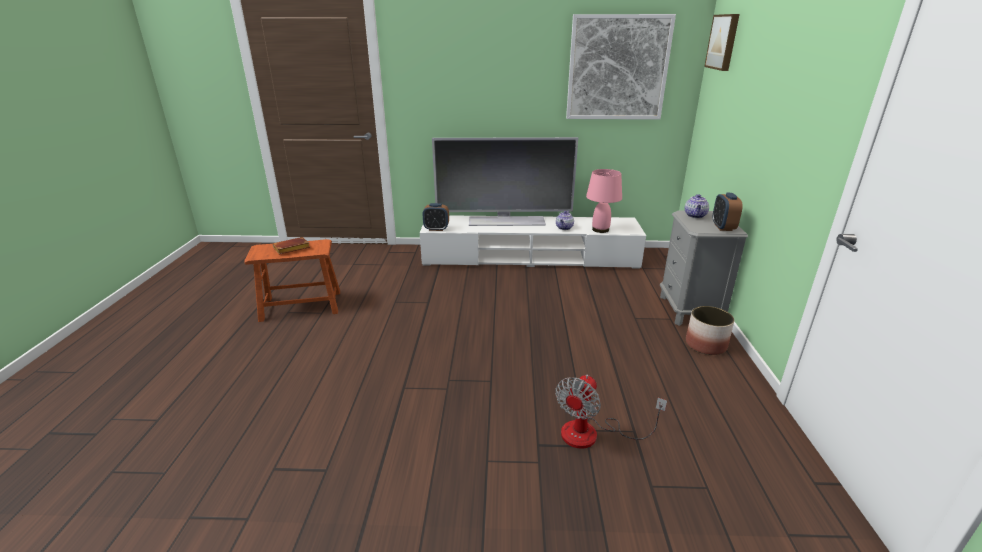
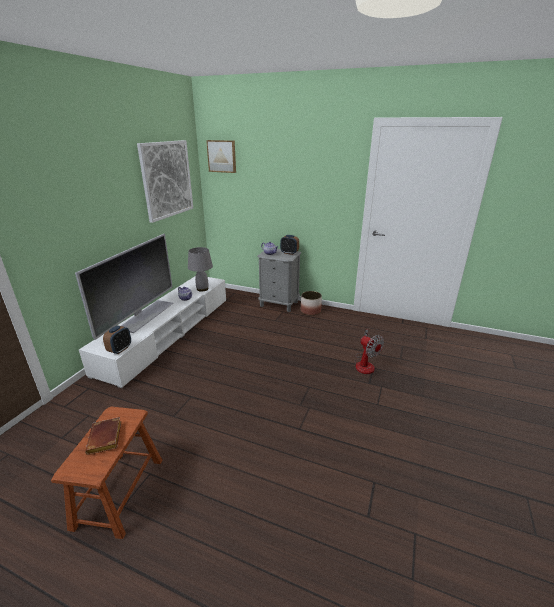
camera: 70 degrees left, 0 degrees up
pink table lamp [586,169,622,233] -> grey table lamp [188,247,213,292]

